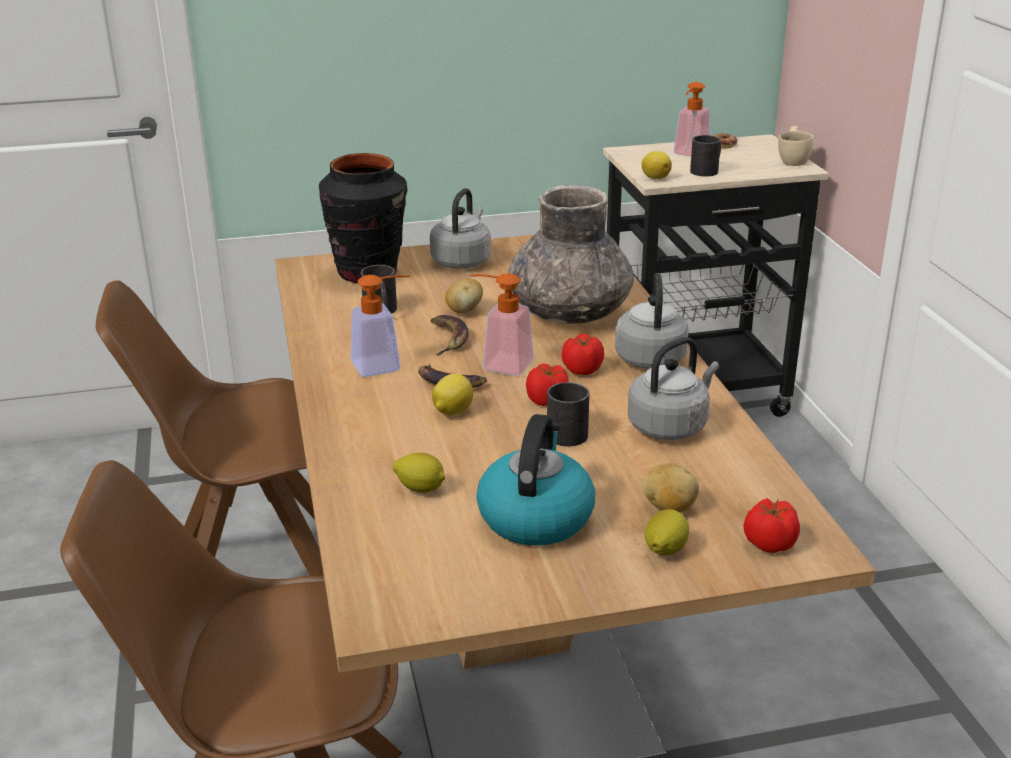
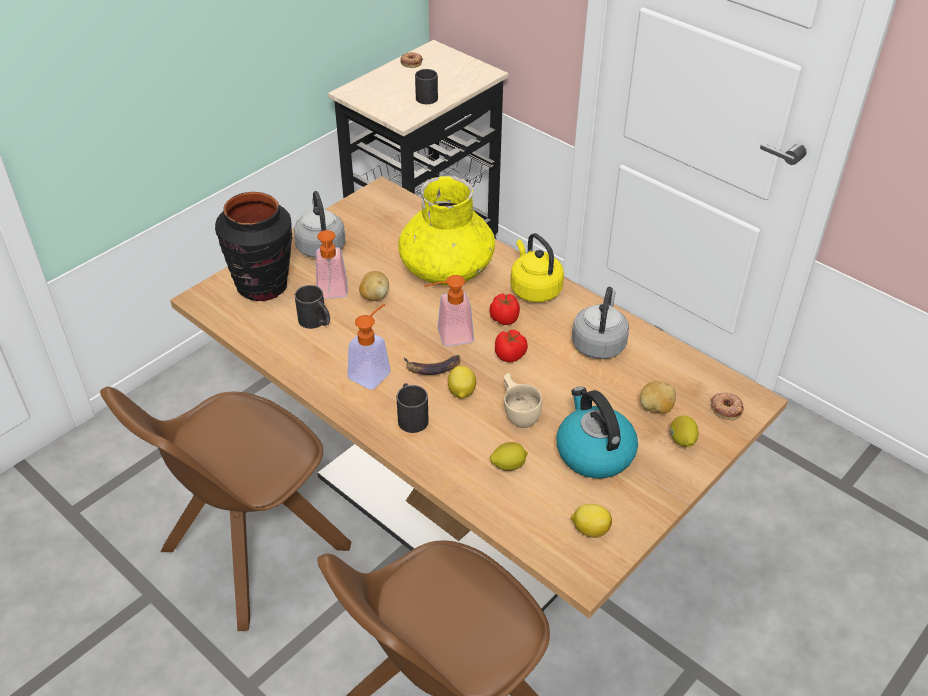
camera: 35 degrees left, 15 degrees up
banana [431,315,469,355] -> none
grey vase [508,185,634,324] -> yellow vase [398,176,495,285]
black mug [547,382,589,447] -> black mug moved to [397,383,429,433]
grey kettle [615,273,689,369] -> yellow kettle [511,233,564,302]
lemon [642,151,672,179] -> lemon moved to [571,504,612,538]
soap dispenser [674,82,710,156] -> soap dispenser moved to [316,230,348,299]
tomato [744,498,800,553] -> donut [711,392,744,420]
beige cup [778,126,814,166] -> beige cup moved to [504,373,542,428]

